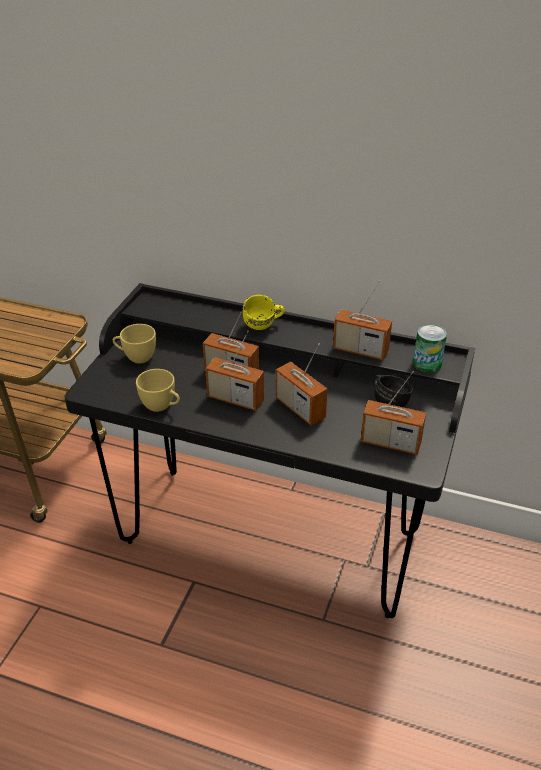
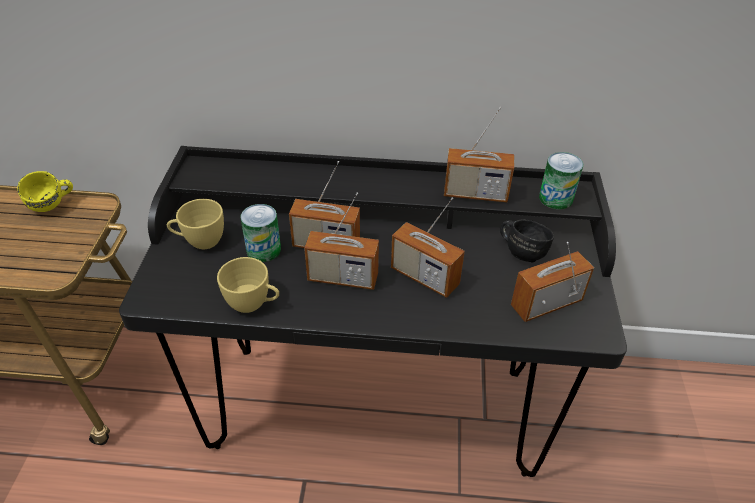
camera: 15 degrees left, 5 degrees up
yellow mug [243,295,284,330] -> yellow mug moved to [17,171,73,212]
radio [361,371,426,455] -> radio turned 150 degrees clockwise [511,242,594,322]
none -> can [240,204,281,262]

